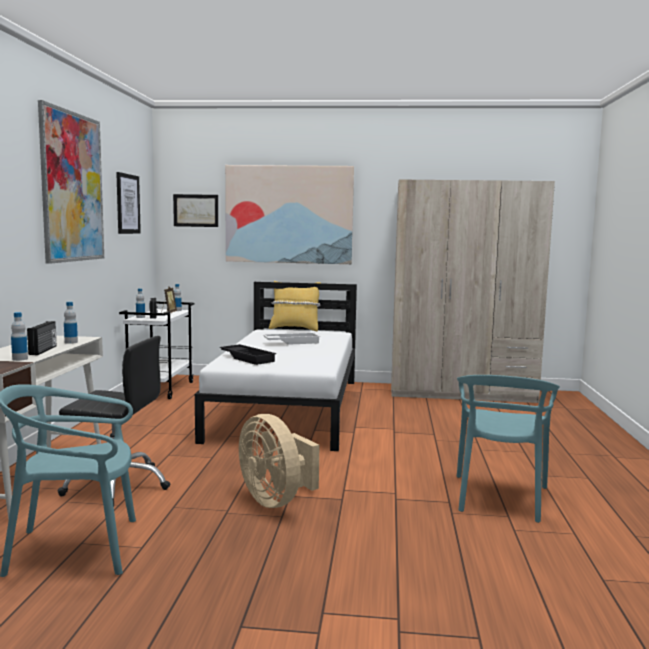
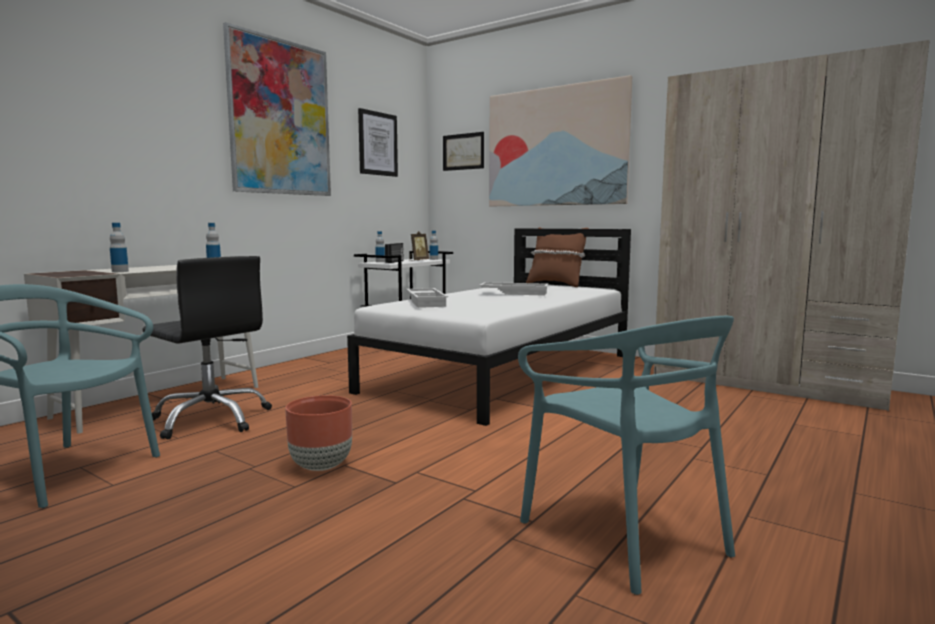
camera: 30 degrees right, 0 degrees up
radio [27,321,57,355] -> none
black tray [219,344,277,365] -> white tray [406,288,448,308]
beige fan [239,414,319,508] -> brown planter [285,395,352,471]
yellow pillow [269,281,321,331] -> brown pillow [526,227,589,287]
turquoise chair [457,375,560,523] -> turquoise chair turned 75 degrees counterclockwise [518,316,735,595]

